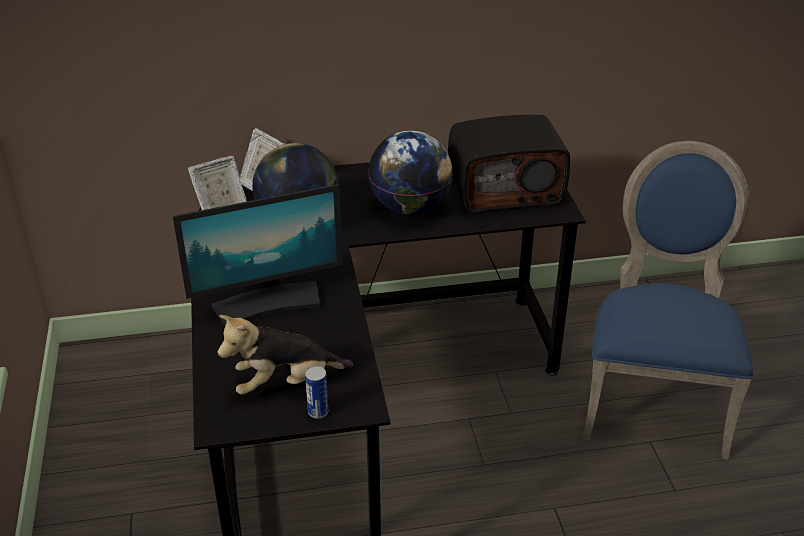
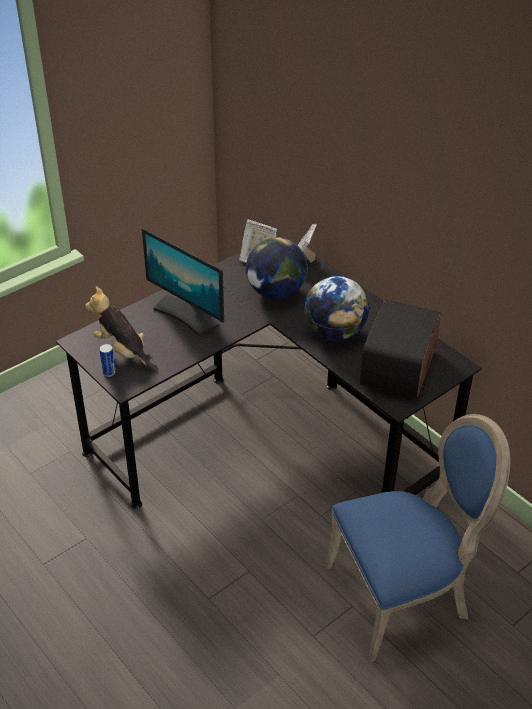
camera: 60 degrees right, 5 degrees up
radio [448,115,570,214] -> radio turned 60 degrees clockwise [360,300,441,398]

